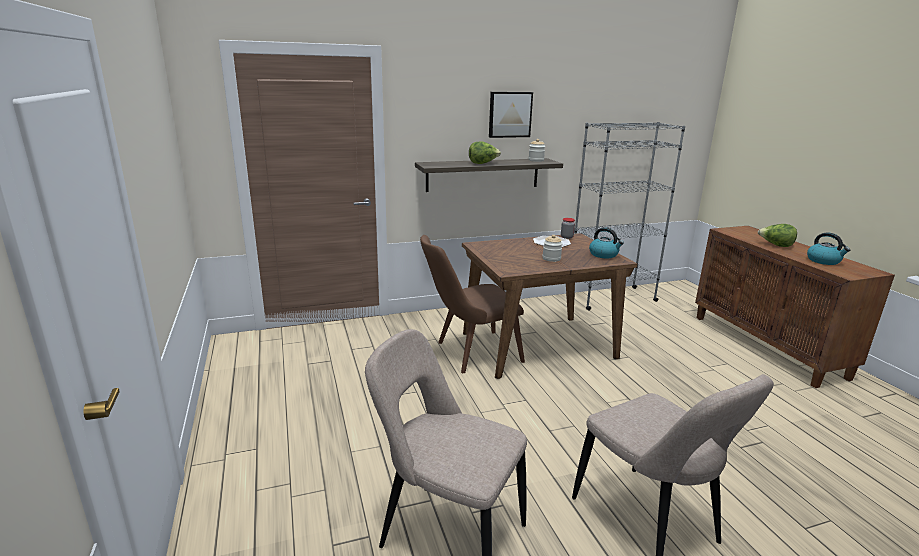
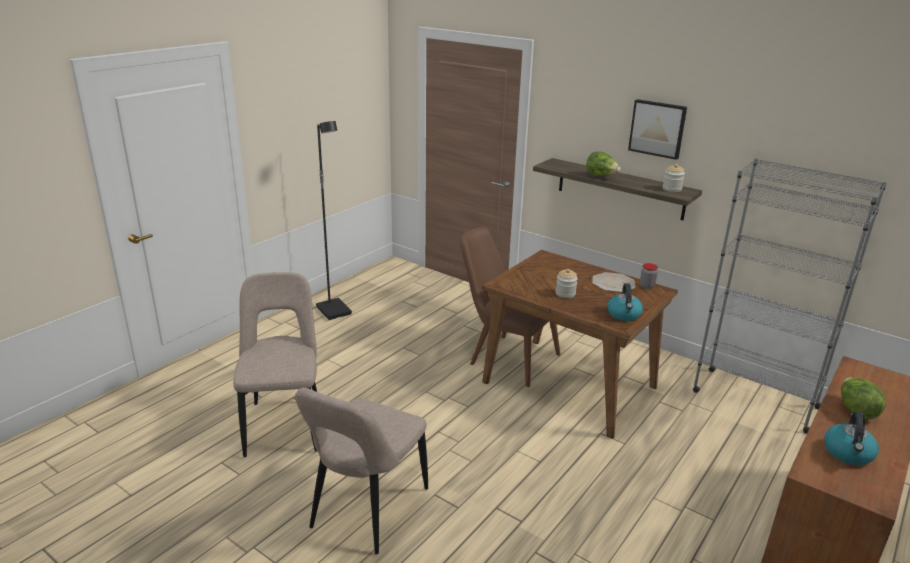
camera: 55 degrees right, 5 degrees up
none -> black floor lamp [316,121,352,320]

